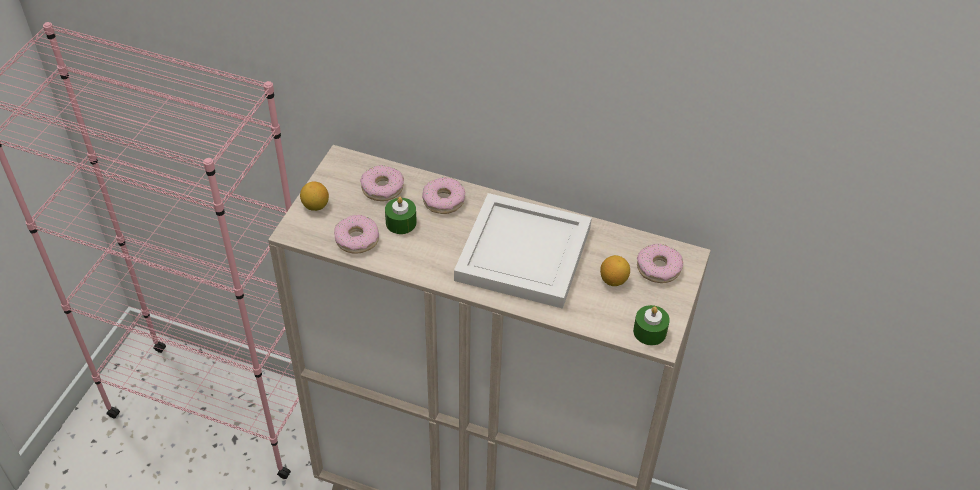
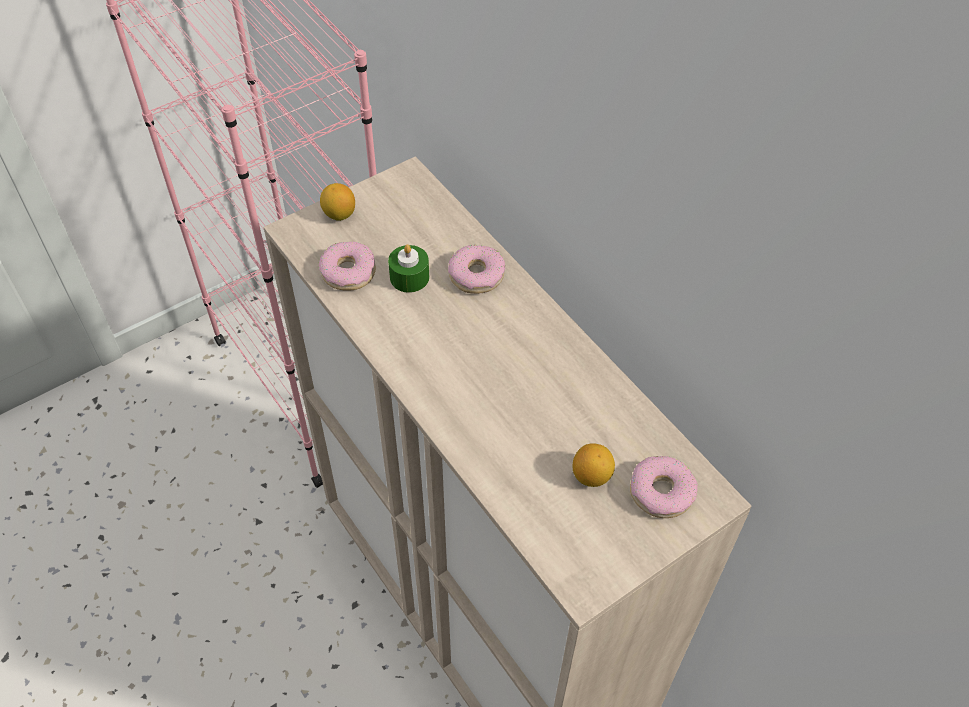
camera: 35 degrees right, 5 degrees up
donut [360,165,404,201] -> none
white tray [454,193,592,309] -> none
green candle [633,305,670,345] -> none

